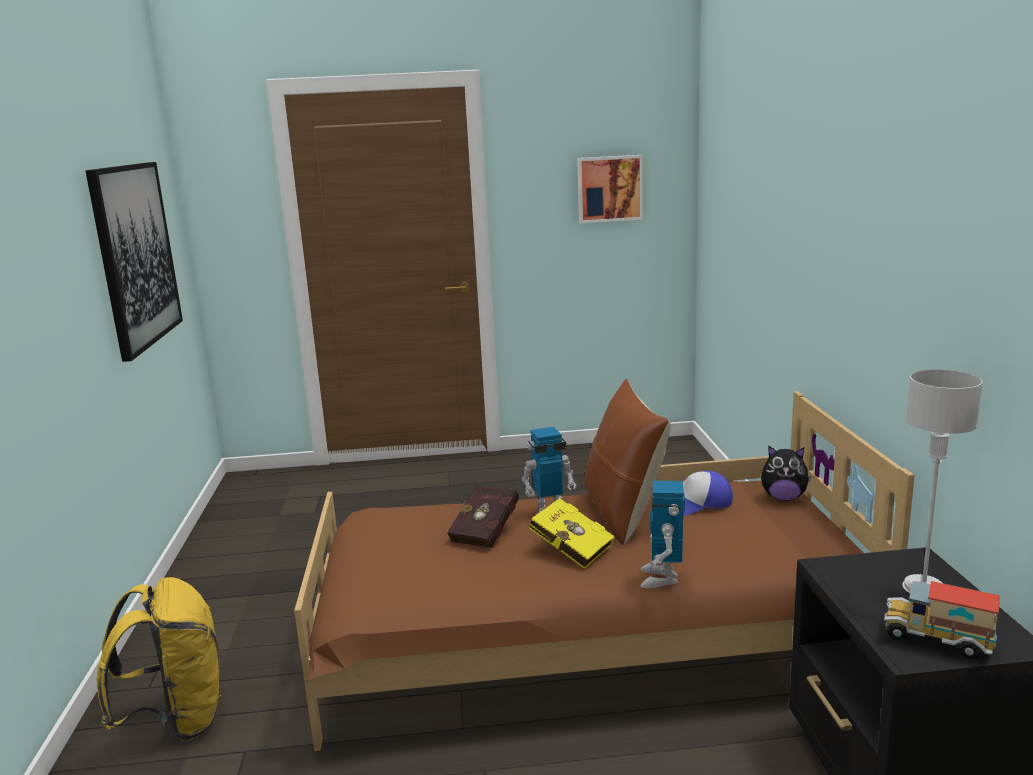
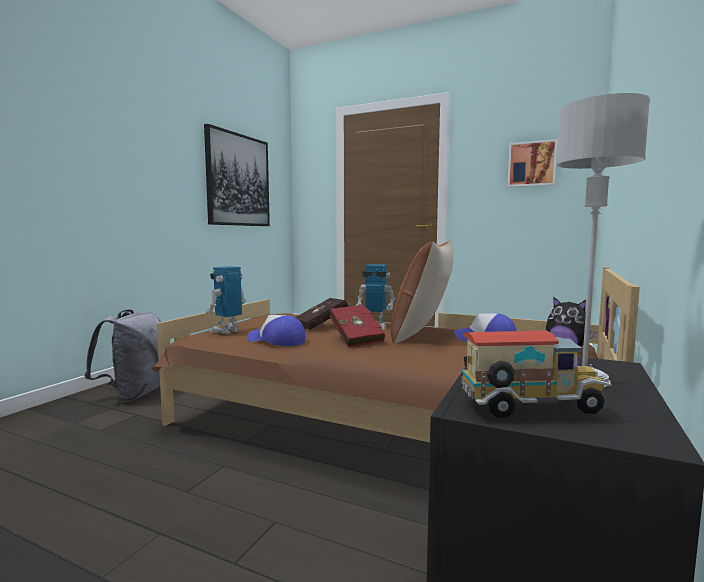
camera: 30 degrees right, 10 degrees down
yellow backpack [96,577,221,741] -> grey backpack [84,309,161,402]
yellow book [529,498,615,569] -> red book [330,305,385,347]
toy robot [640,481,685,588] -> toy robot moved to [206,266,246,334]
toy truck [884,581,1000,660] -> toy truck turned 120 degrees clockwise [461,331,612,418]
none -> cap [247,315,305,346]

